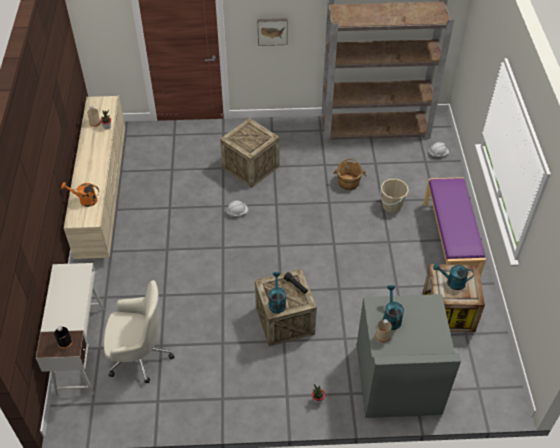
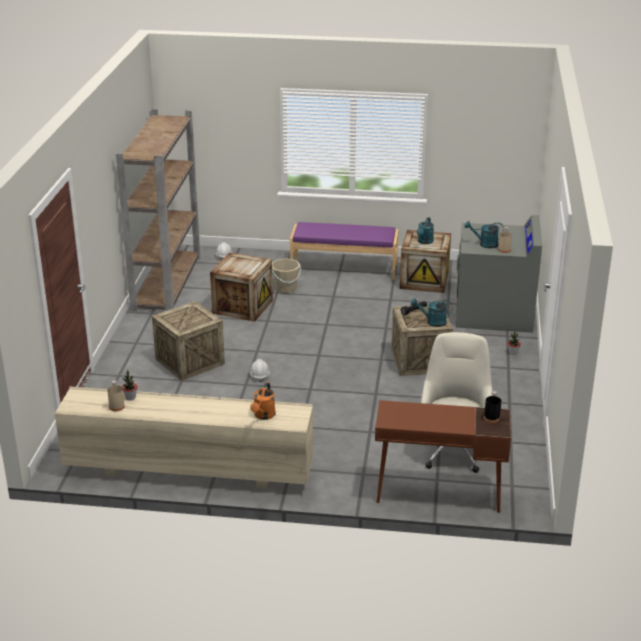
camera: 80 degrees left, 20 degrees down
white desk [36,263,105,396] -> brown desk [375,400,511,513]
picture [257,18,288,46] -> none
brown bucket [333,159,366,190] -> crate [210,253,273,322]

